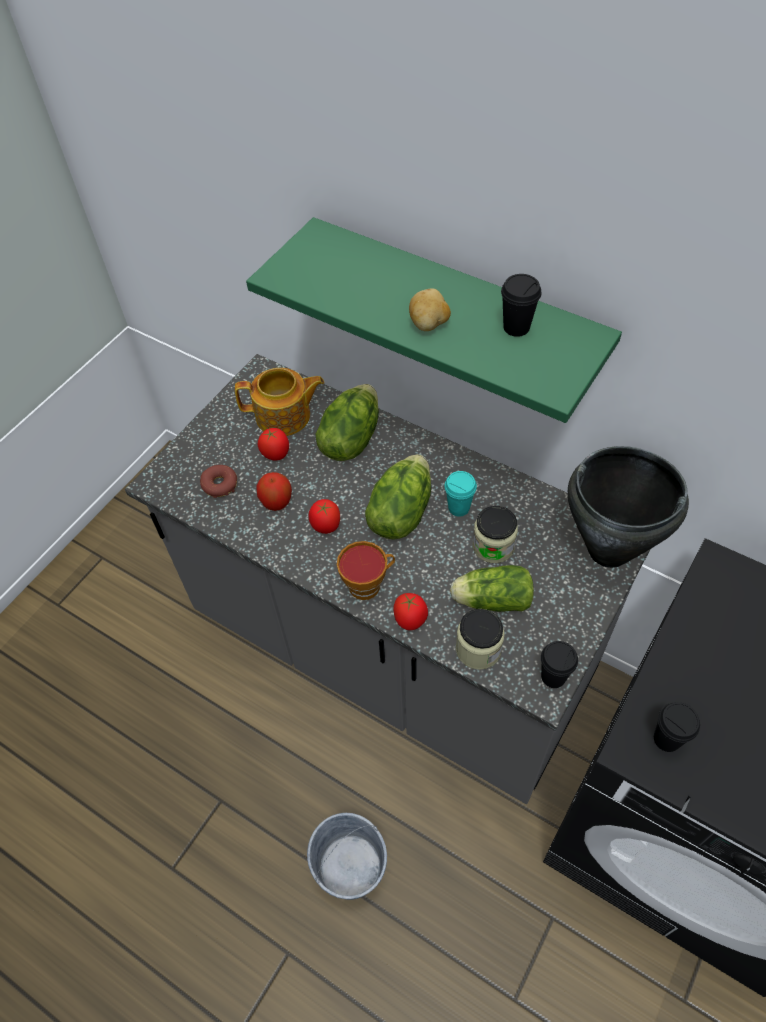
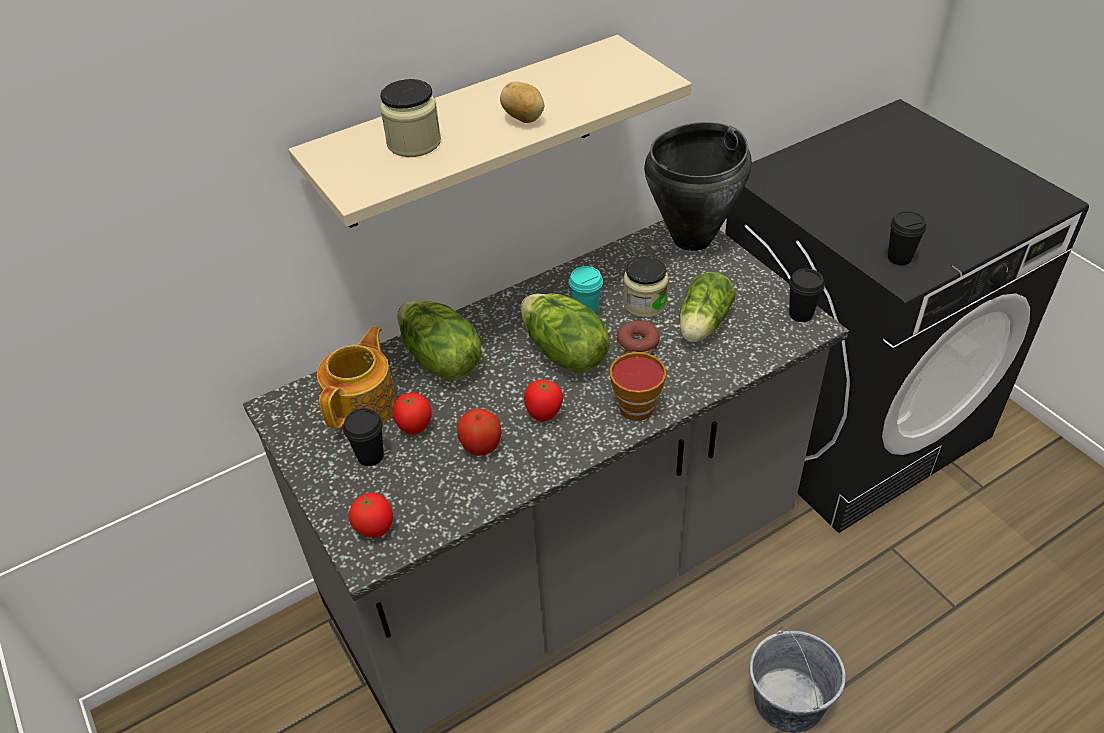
camera: 65 degrees left, 10 degrees down
donut [200,465,237,498] -> donut moved to [616,321,660,353]
green shelf [246,217,622,423] -> beige shelf [288,35,691,228]
tomato [393,593,428,630] -> tomato moved to [349,493,393,538]
jar [456,609,505,670] -> jar moved to [380,79,441,157]
black cup [501,274,542,337] -> black cup moved to [343,408,384,466]

